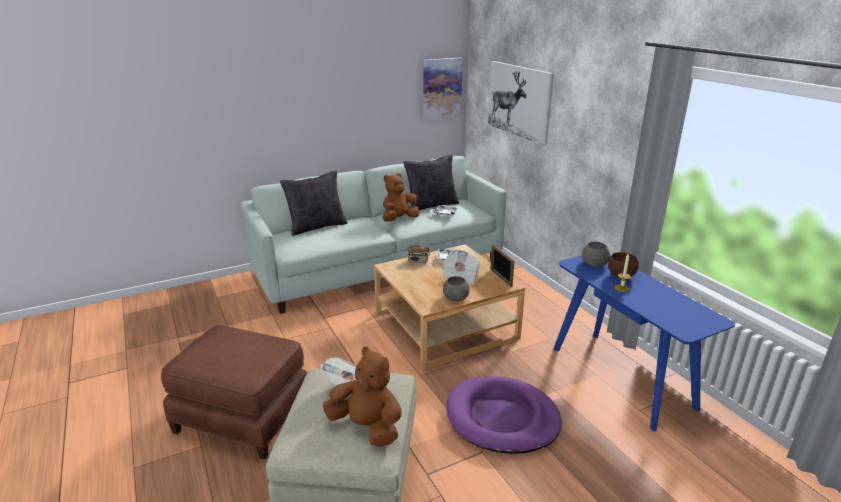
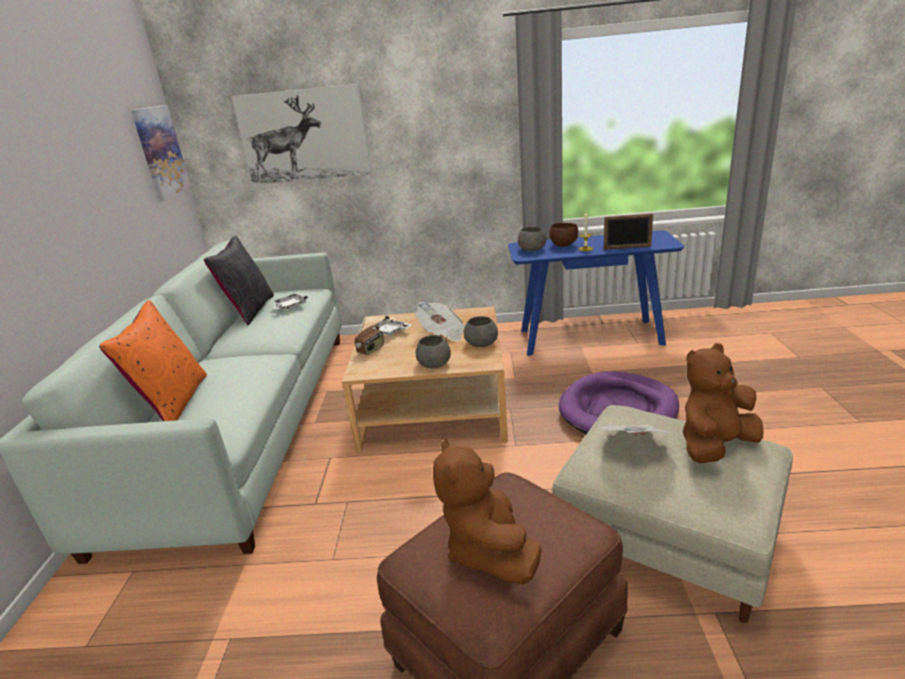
camera: 60 degrees left, 0 degrees up
black pillow [280,171,347,236] -> orange pillow [99,300,207,421]
brown plush toy [382,173,419,222] -> brown plush toy moved to [433,438,541,584]
picture frame [490,244,515,287] -> picture frame moved to [604,213,653,250]
none -> grey bowl [416,335,451,368]

